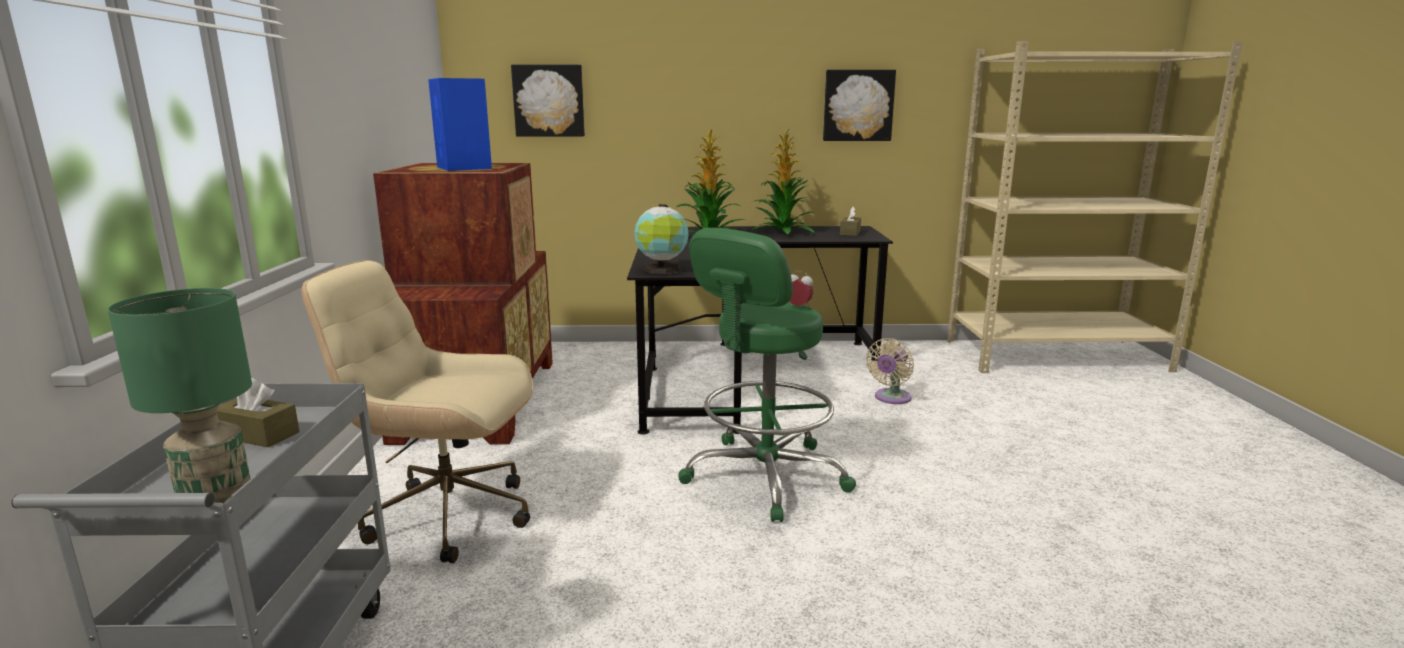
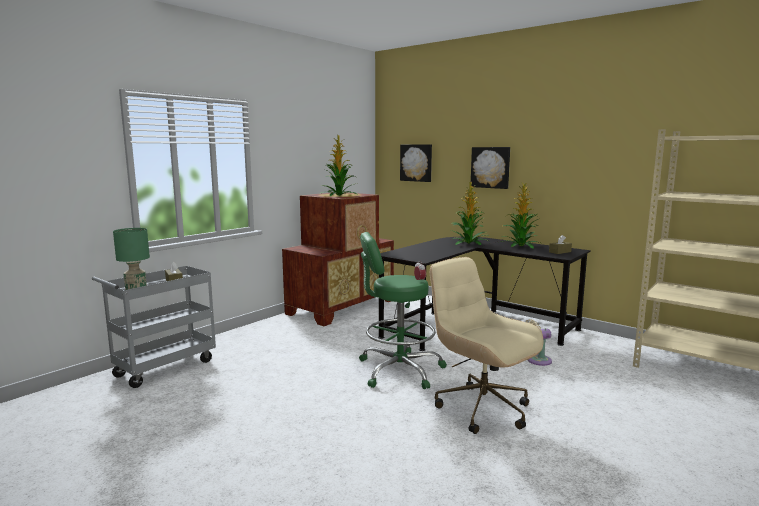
camera: 40 degrees right, 5 degrees down
beige office chair [302,260,533,563] -> beige office chair moved to [430,257,543,434]
blue speaker [428,78,492,171] -> potted plant [319,135,358,196]
globe [634,204,689,274] -> none
picture [823,70,896,141] -> picture moved to [471,147,510,189]

